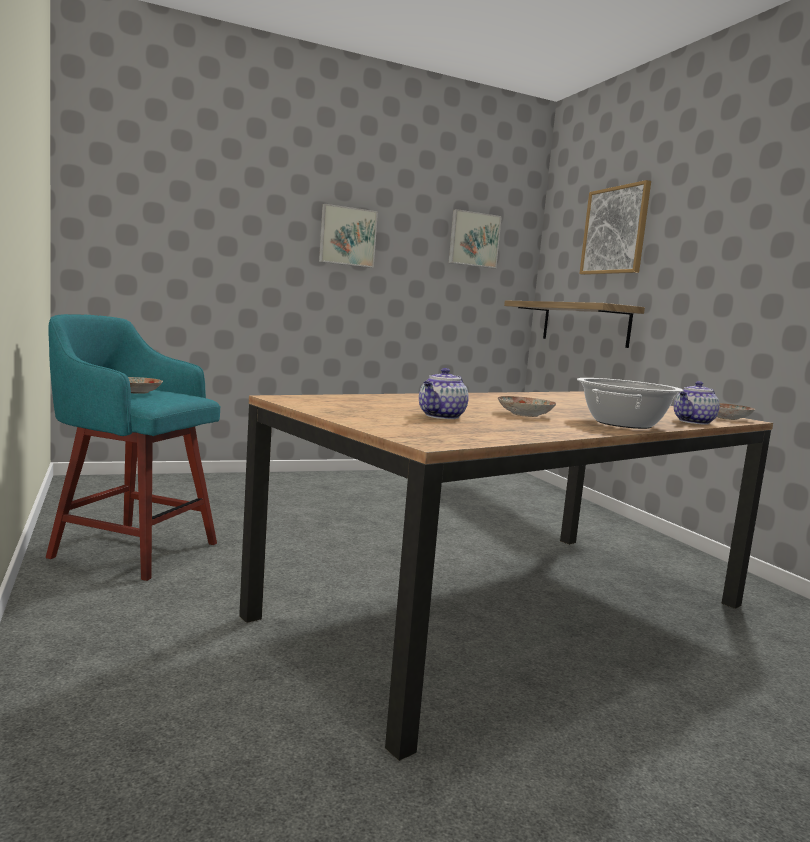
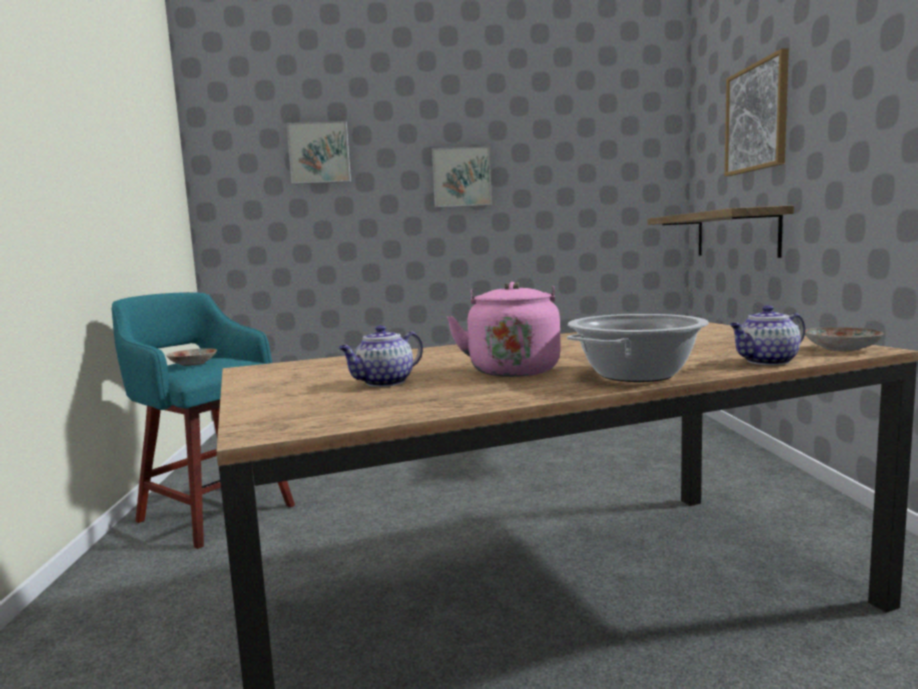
camera: 20 degrees right, 0 degrees up
picture [449,209,502,268] -> picture moved to [286,121,351,184]
plate [498,396,556,417] -> pink kettle [447,282,561,377]

